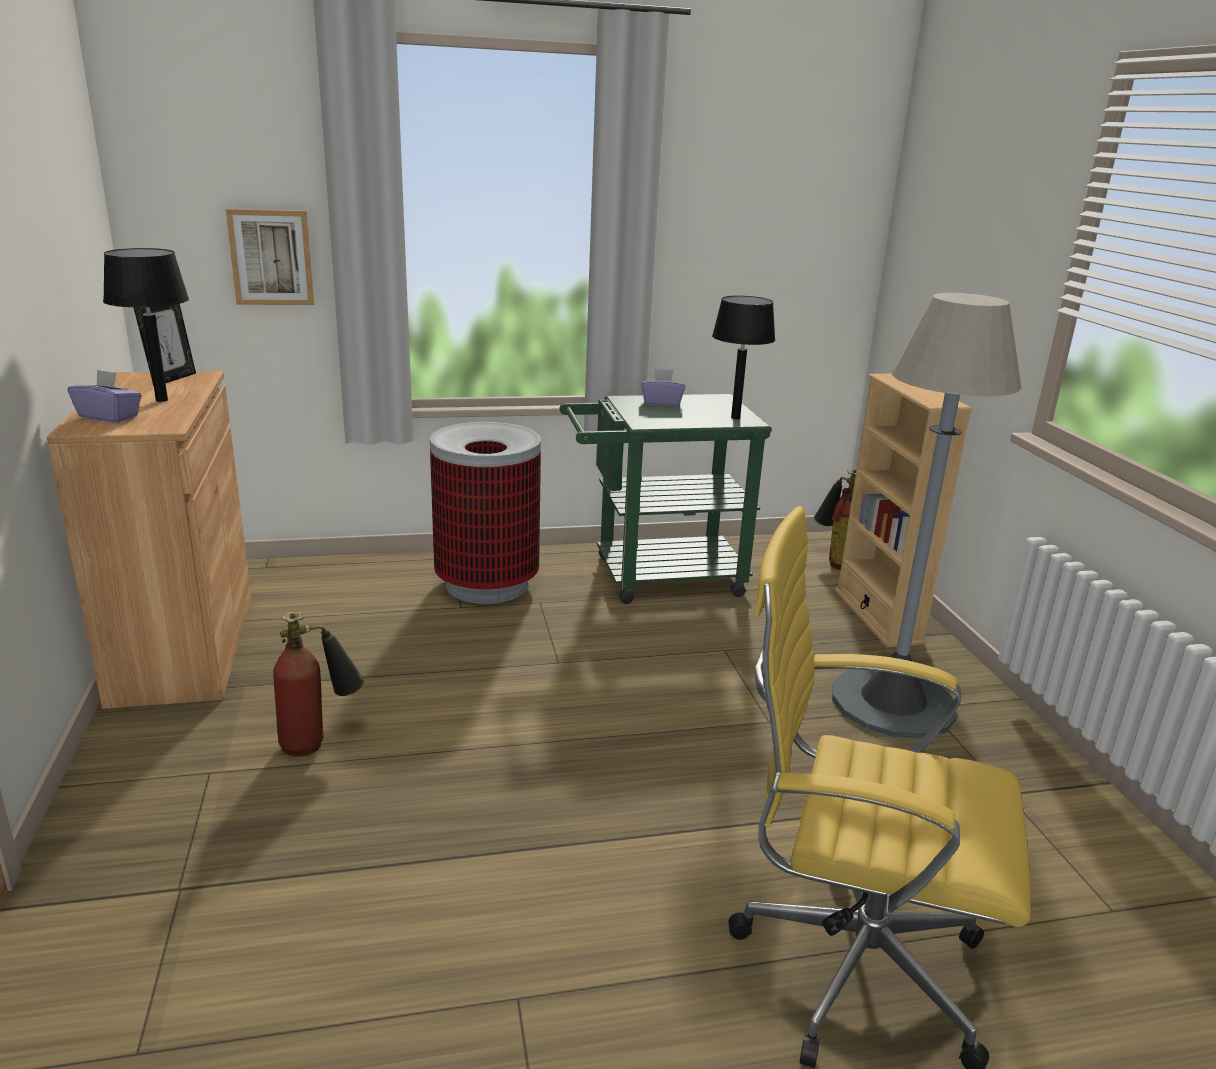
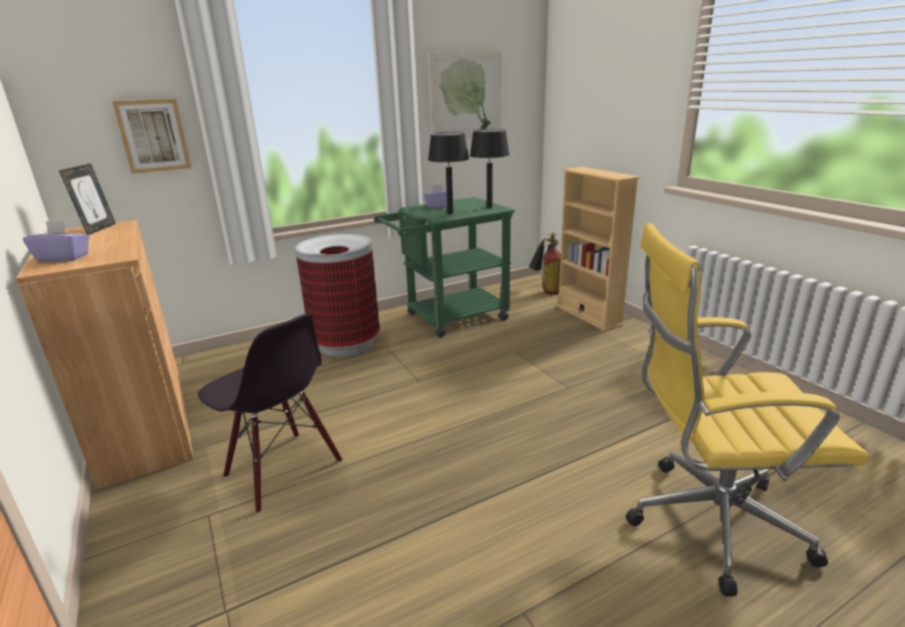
camera: 15 degrees left, 0 degrees up
black table lamp [103,248,189,402] -> black table lamp moved to [428,132,469,214]
fire extinguisher [273,612,364,757] -> black chair [198,314,342,514]
grey floor lamp [832,293,1022,739] -> none
none -> picture [428,51,501,139]

